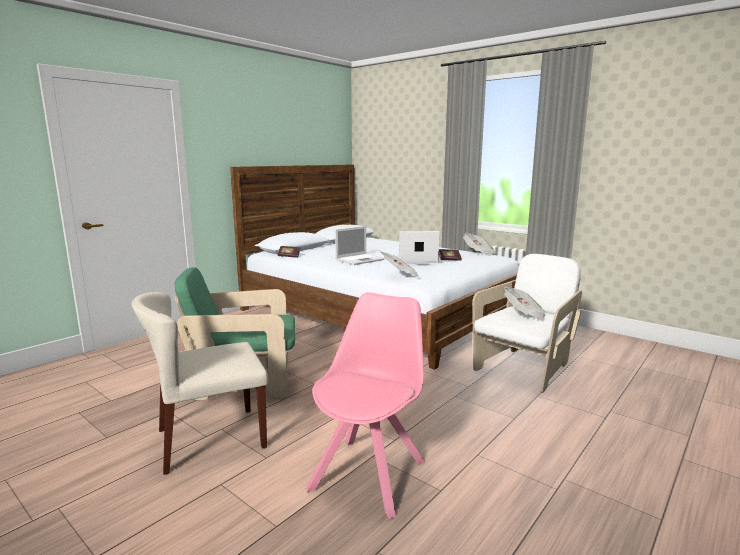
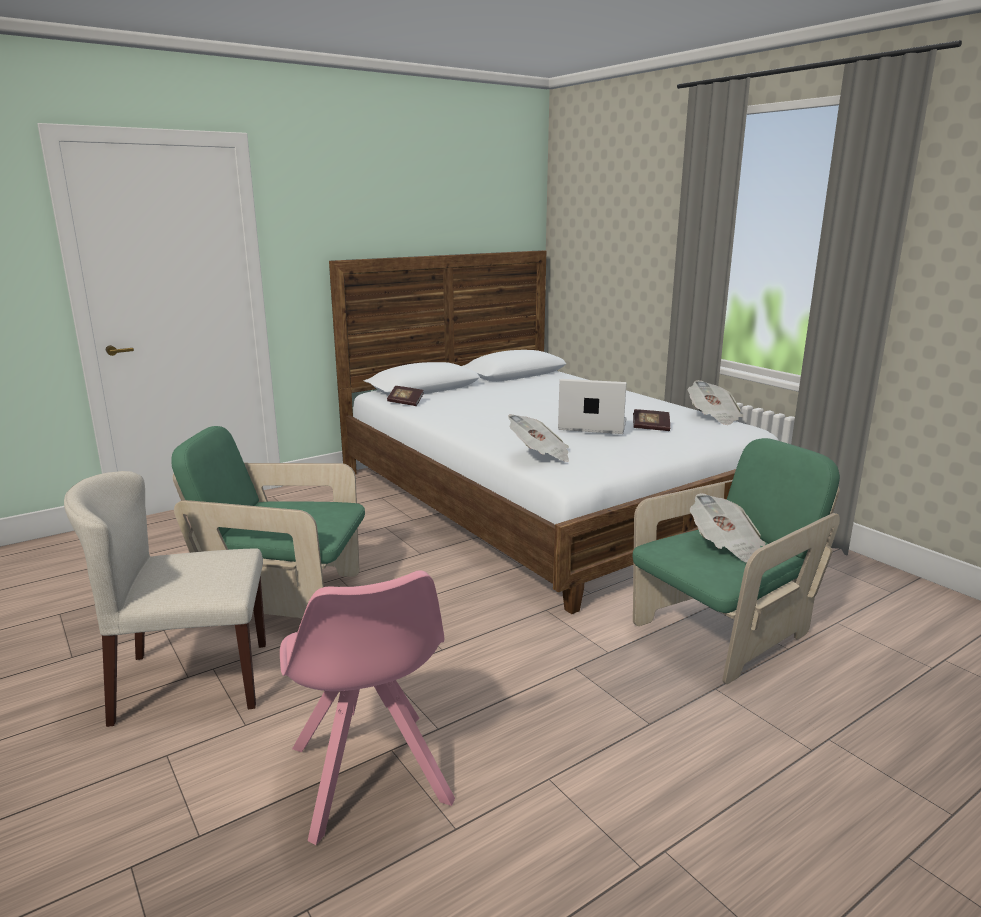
camera: 15 degrees right, 5 degrees up
pink chair [306,292,425,519] -> pink chair turned 120 degrees clockwise [280,570,455,845]
laptop [335,226,384,265] -> none
white armchair [472,254,582,393] -> green armchair [633,438,840,684]

